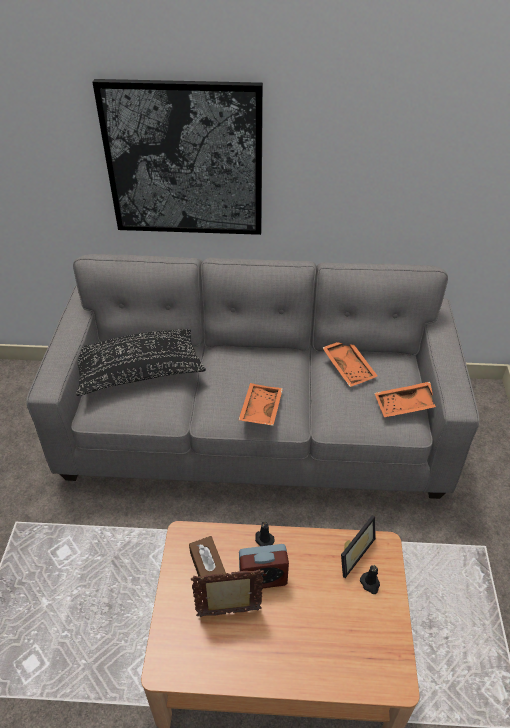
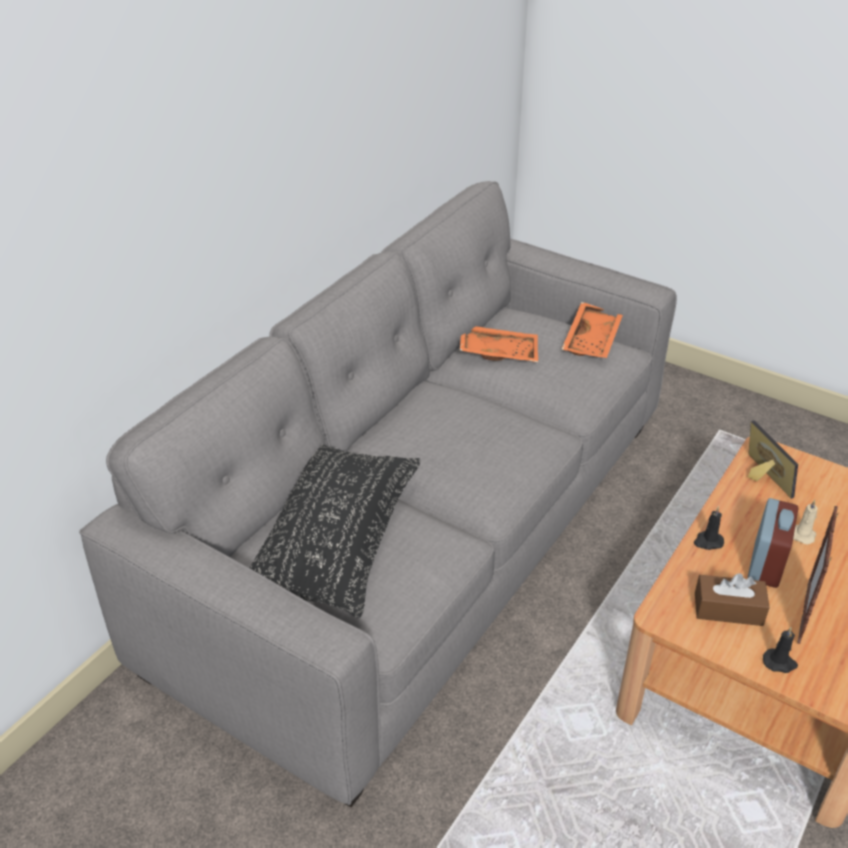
camera: 60 degrees left, 5 degrees down
picture [93,79,263,235] -> none
orange tray [238,383,283,426] -> none
black candle [360,565,380,594] -> black candle moved to [763,627,798,673]
none -> beige candle [793,500,818,544]

